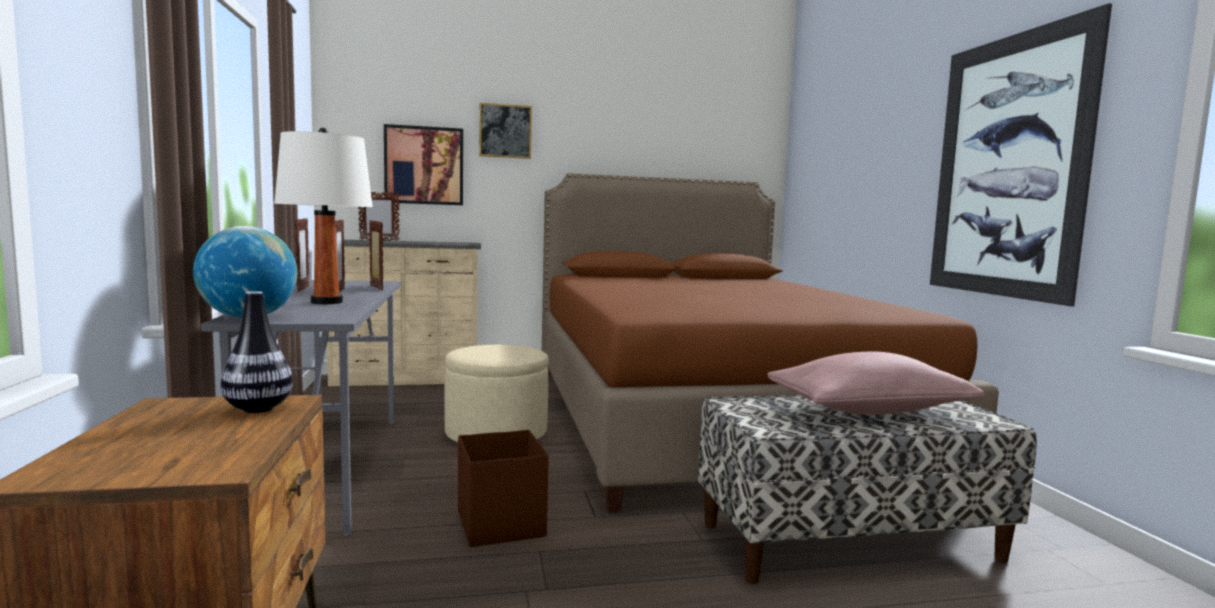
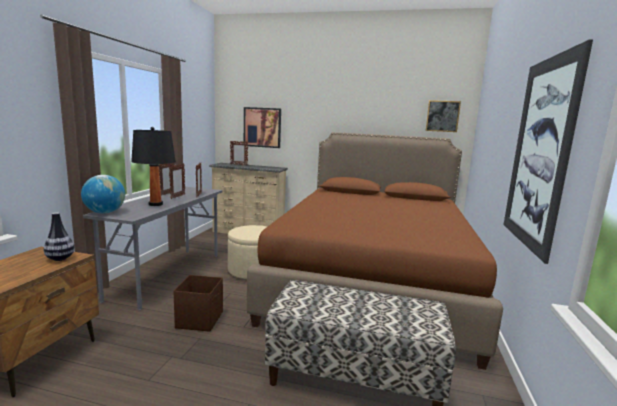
camera: 25 degrees right, 5 degrees up
white table lamp [274,128,373,304] -> black table lamp [131,127,176,206]
picture [479,103,532,159] -> picture moved to [426,100,461,132]
pink pillow [767,352,984,415] -> none

